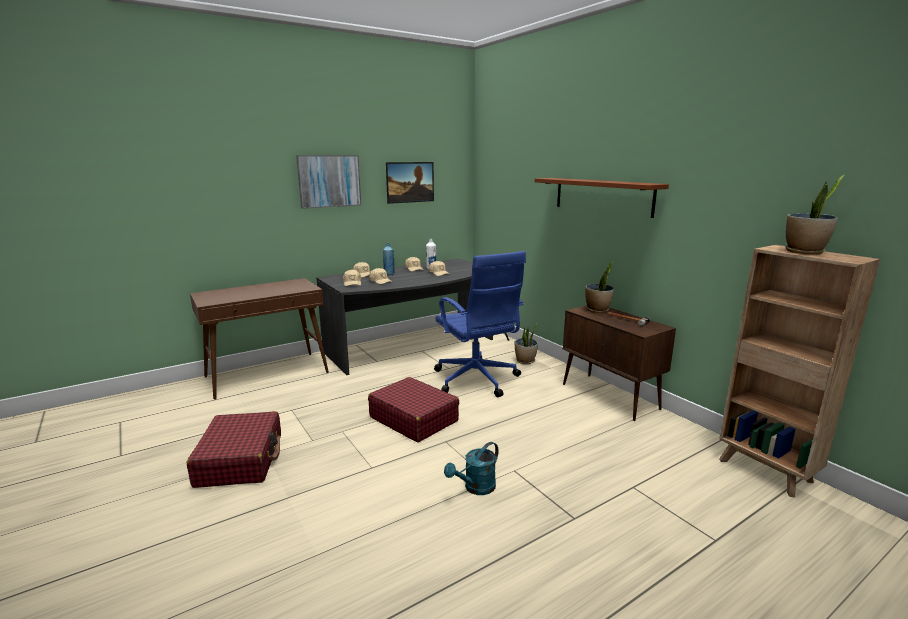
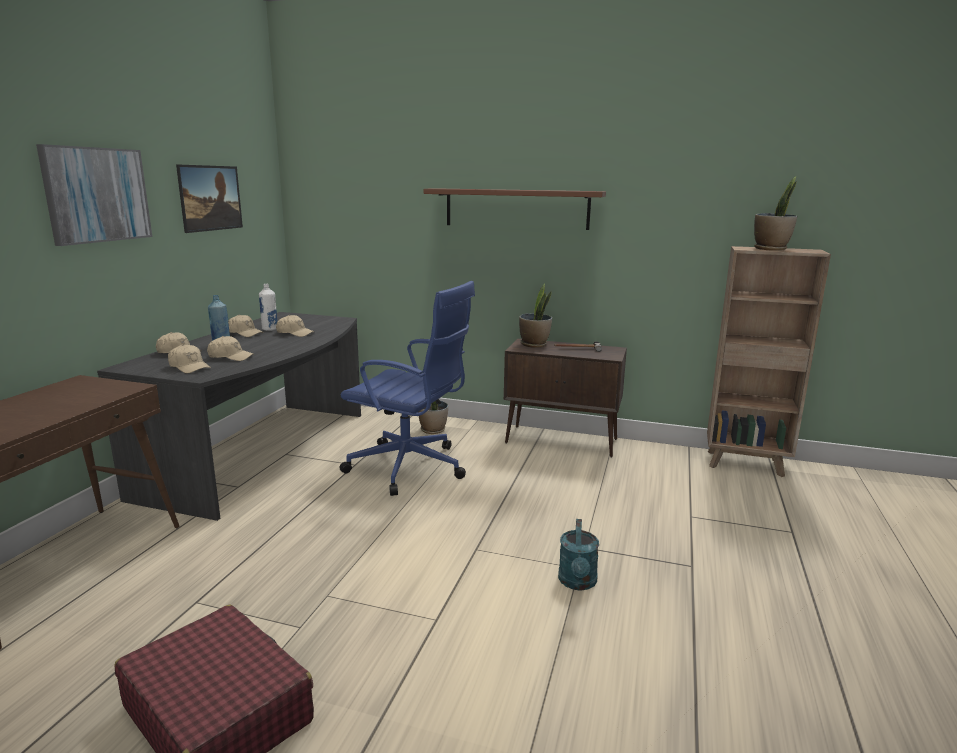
camera: 40 degrees left, 0 degrees up
red suitcase [368,377,459,442] -> none

